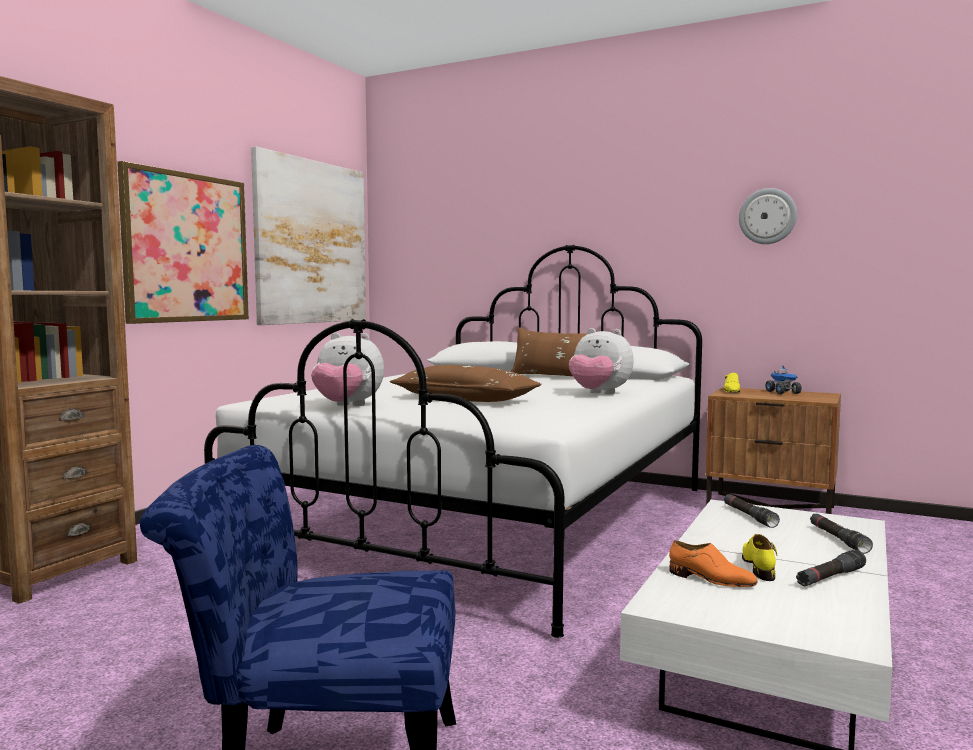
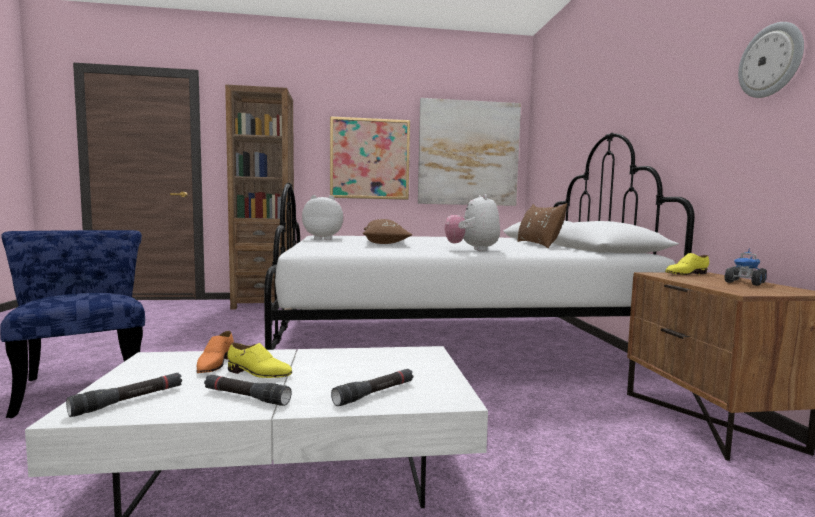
camera: 55 degrees right, 0 degrees up
plush toy [311,333,384,406] -> plush toy turned 120 degrees clockwise [302,195,344,240]
black flashlight [724,494,780,528] -> black flashlight moved to [66,373,182,417]
yellow shoe [742,534,777,581] -> yellow shoe turned 45 degrees clockwise [227,343,292,378]

